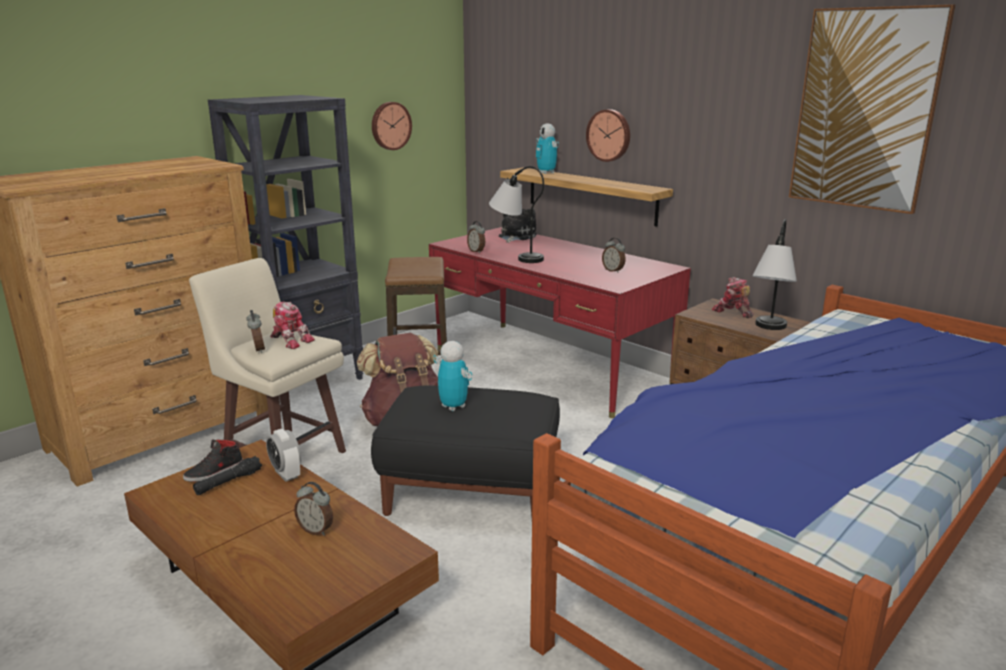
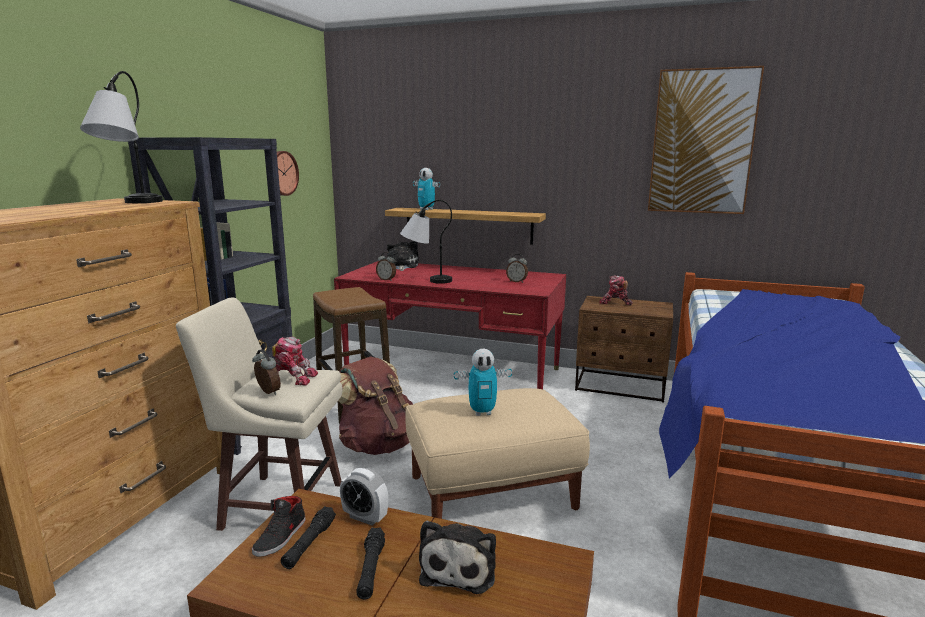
camera: 25 degrees left, 5 degrees down
alarm clock [294,482,333,536] -> plush toy [419,521,496,594]
black ottoman [371,385,560,517] -> beige ottoman [405,388,590,519]
toy robot [433,341,472,411] -> toy robot turned 150 degrees clockwise [454,349,512,416]
wall clock [586,109,630,162] -> none
table lamp [752,219,797,330] -> table lamp moved to [80,71,163,203]
none -> black flashlight [356,527,385,599]

